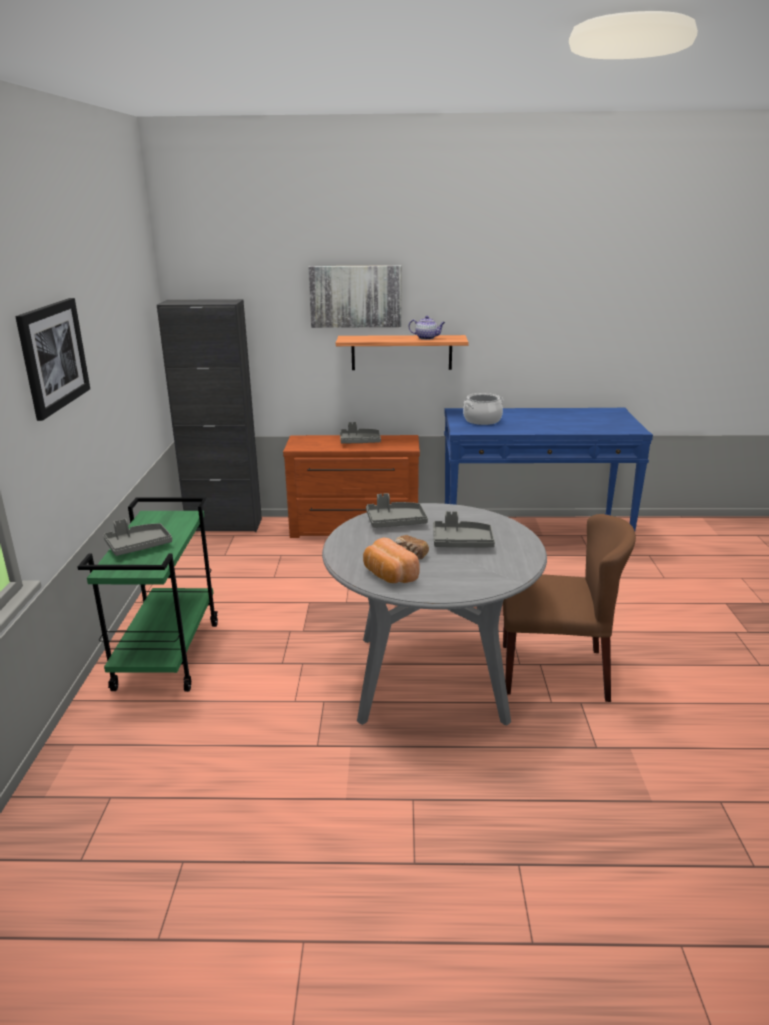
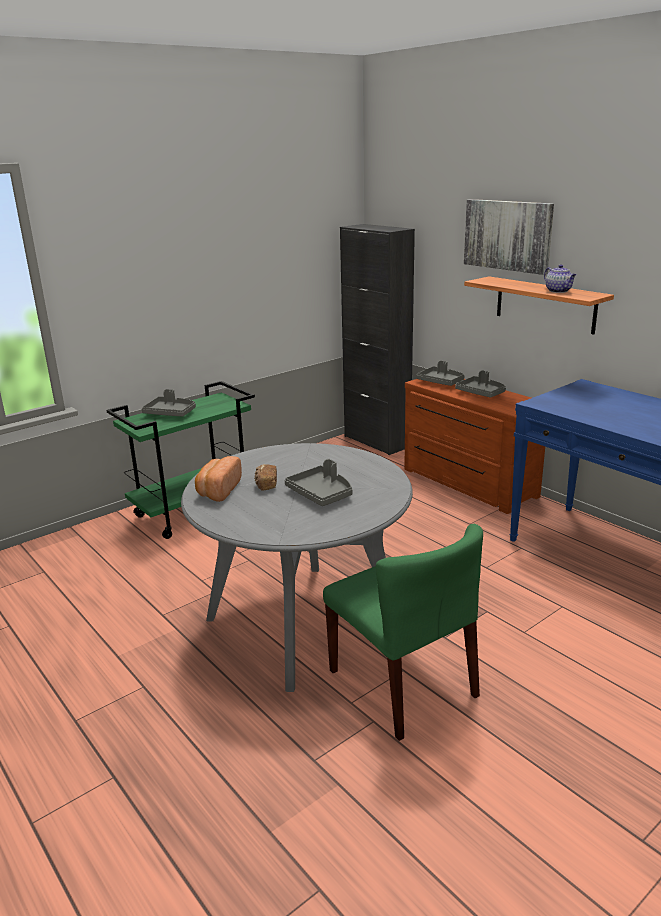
camera: 50 degrees right, 0 degrees up
picture [15,298,90,421] -> none
grey tray [366,493,428,528] -> grey tray moved to [416,360,464,386]
cooking pot [463,393,503,425] -> none
brown chair [503,514,636,702] -> green chair [323,524,483,741]

